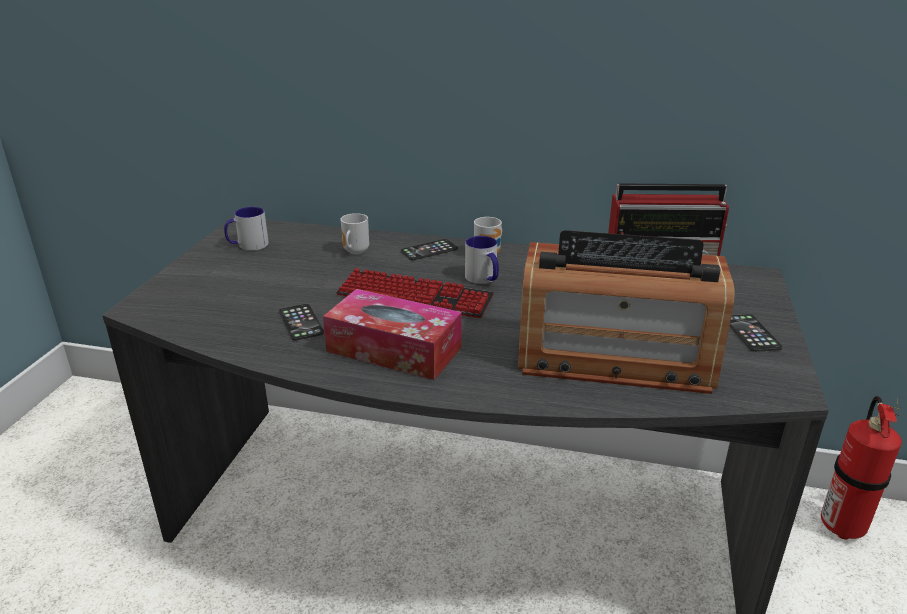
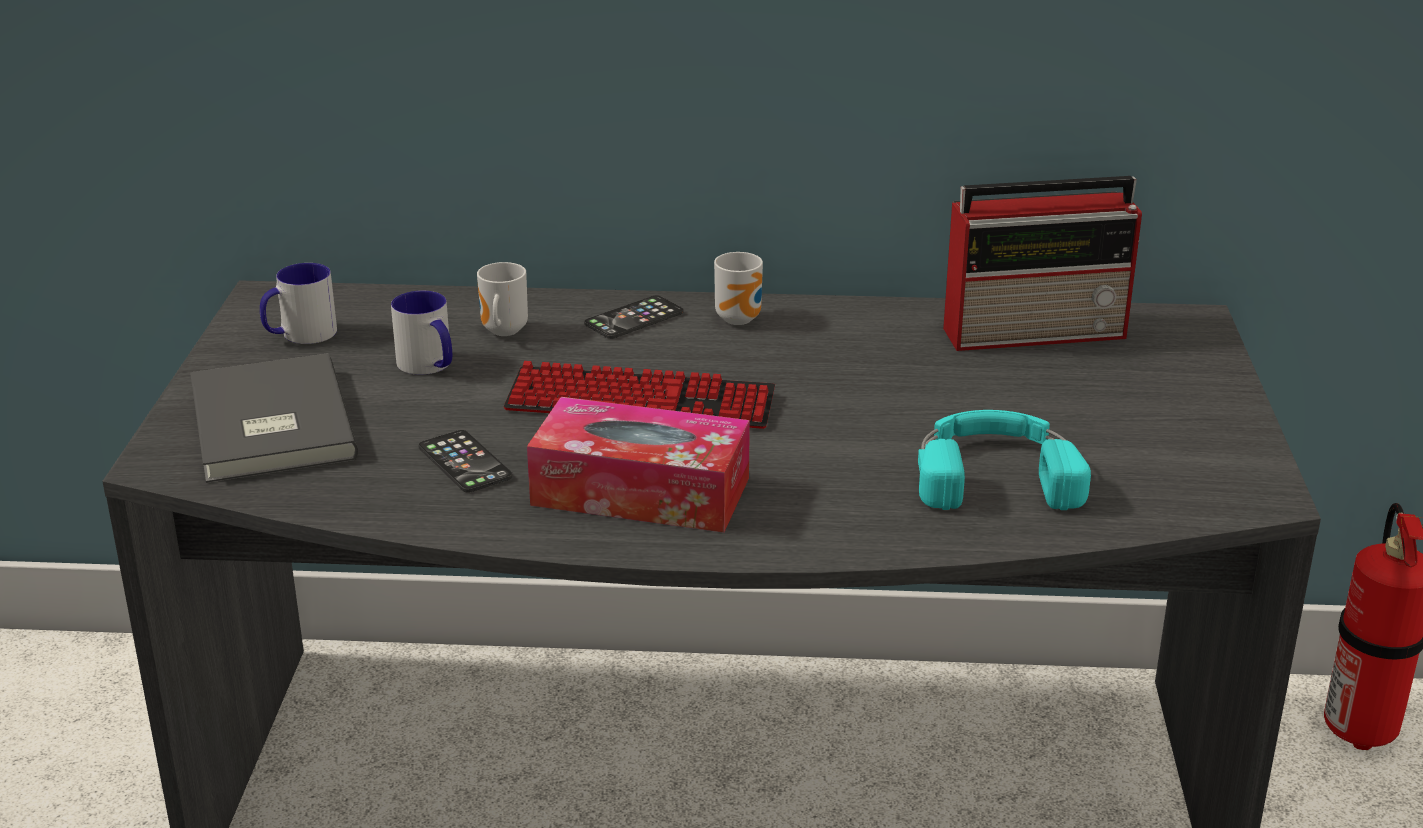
camera: 10 degrees left, 0 degrees up
mug [465,236,499,284] -> mug moved to [391,291,452,375]
radio [518,230,734,394] -> turquoise headphones [918,410,1091,510]
phone [730,314,782,352] -> none
none -> grey book [190,353,358,483]

